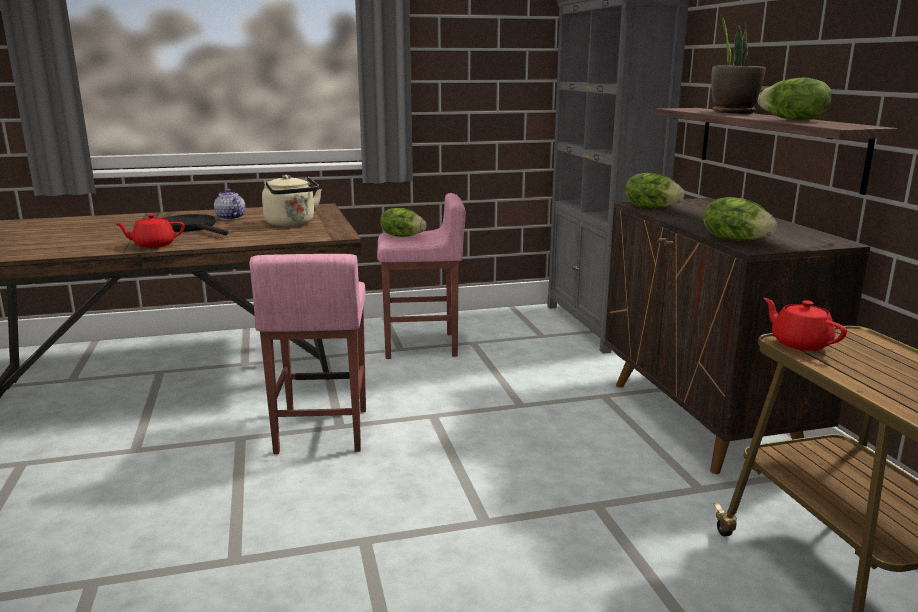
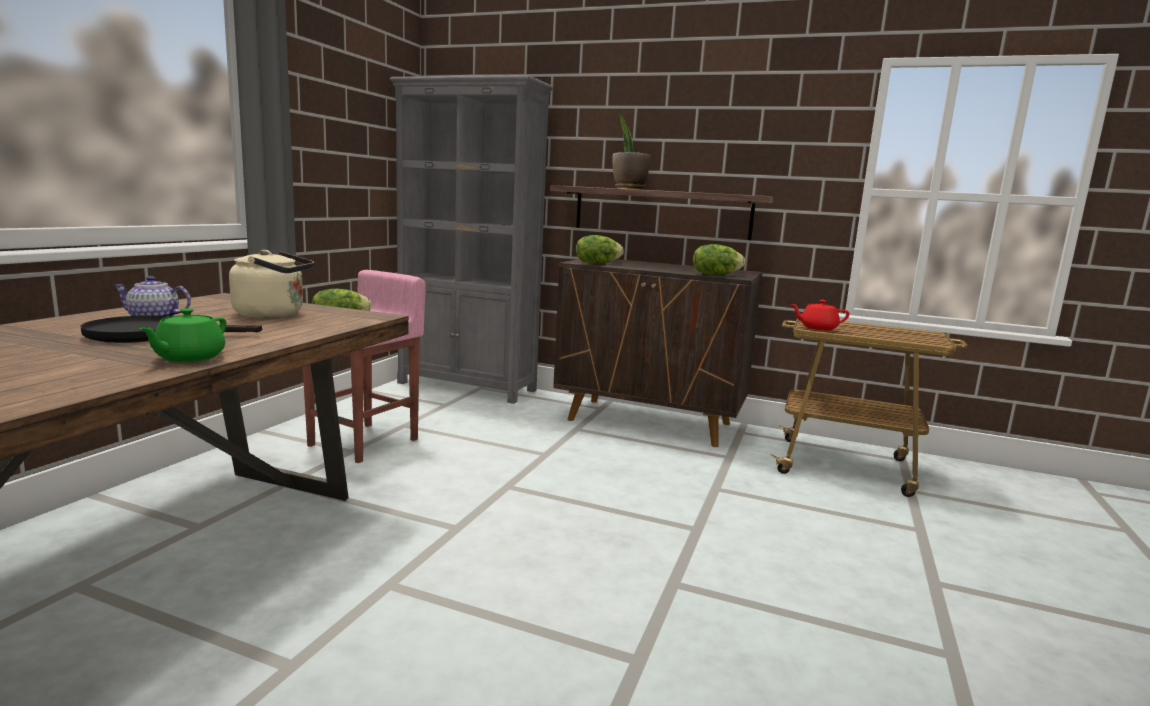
camera: 55 degrees left, 5 degrees down
red teapot [114,214,185,248] -> green teapot [139,308,226,362]
pink stool [249,254,366,454] -> none
lettuce [758,77,831,121] -> none

